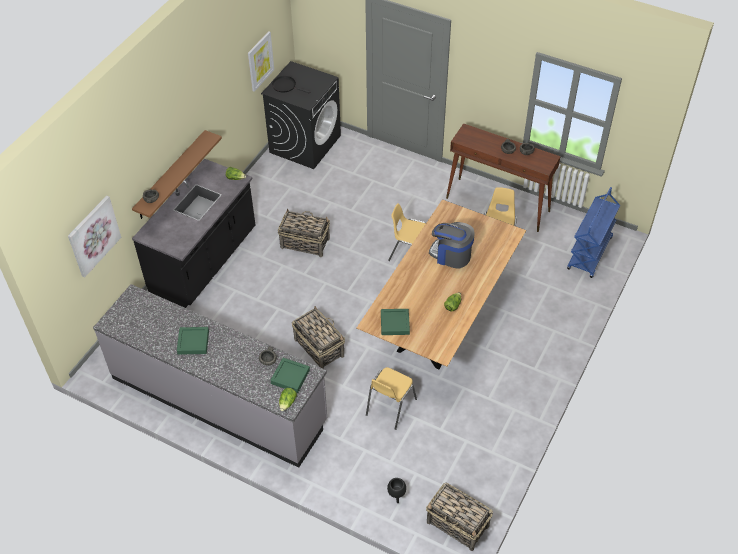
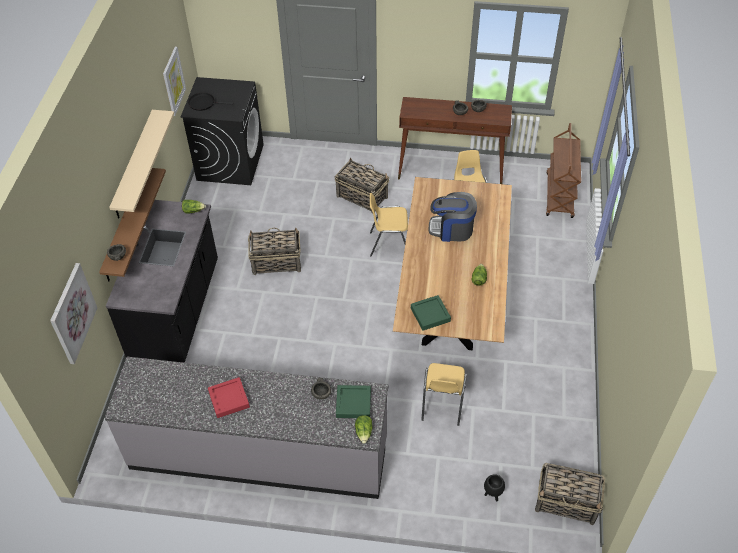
camera: 20 degrees left, 0 degrees up
green tray [177,327,209,355] -> red tray [208,377,250,418]
basket [292,306,345,369] -> basket moved to [335,157,389,213]
blue cart [567,187,620,278] -> brown cart [546,123,581,218]
none -> beige shelf [109,110,174,219]

